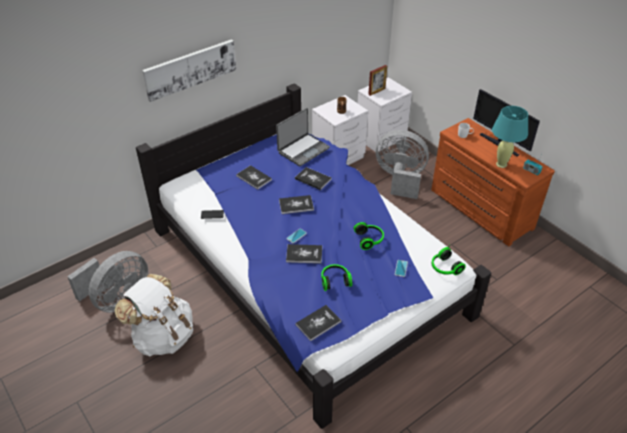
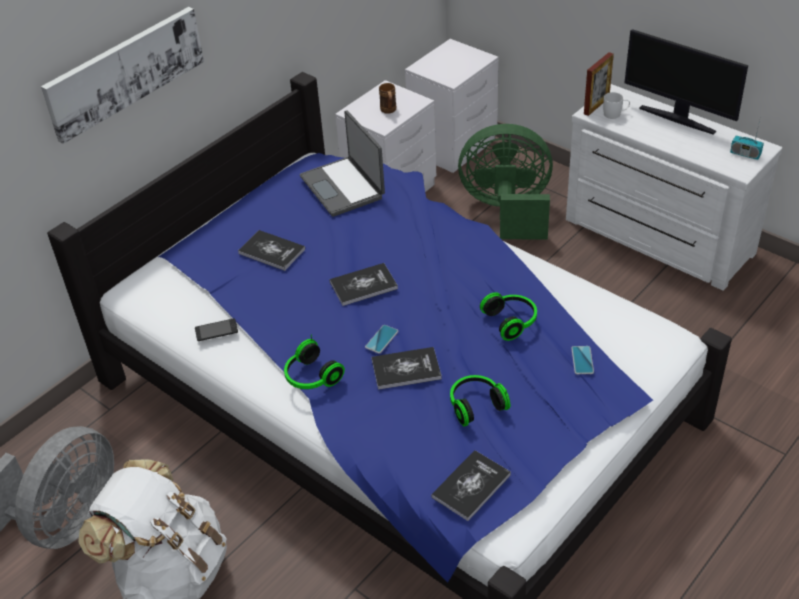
camera: 10 degrees left, 0 degrees up
laptop [276,108,330,166] -> laptop turned 120 degrees clockwise [300,110,385,217]
book [295,167,332,190] -> none
picture frame [368,65,387,96] -> picture frame moved to [584,52,614,116]
grey fan [376,130,429,199] -> green fan [458,124,553,240]
brown dresser [431,118,555,246] -> white dresser [566,84,782,290]
headphones [432,247,466,275] -> headphones moved to [284,334,345,389]
turquoise table lamp [492,106,528,168] -> none

